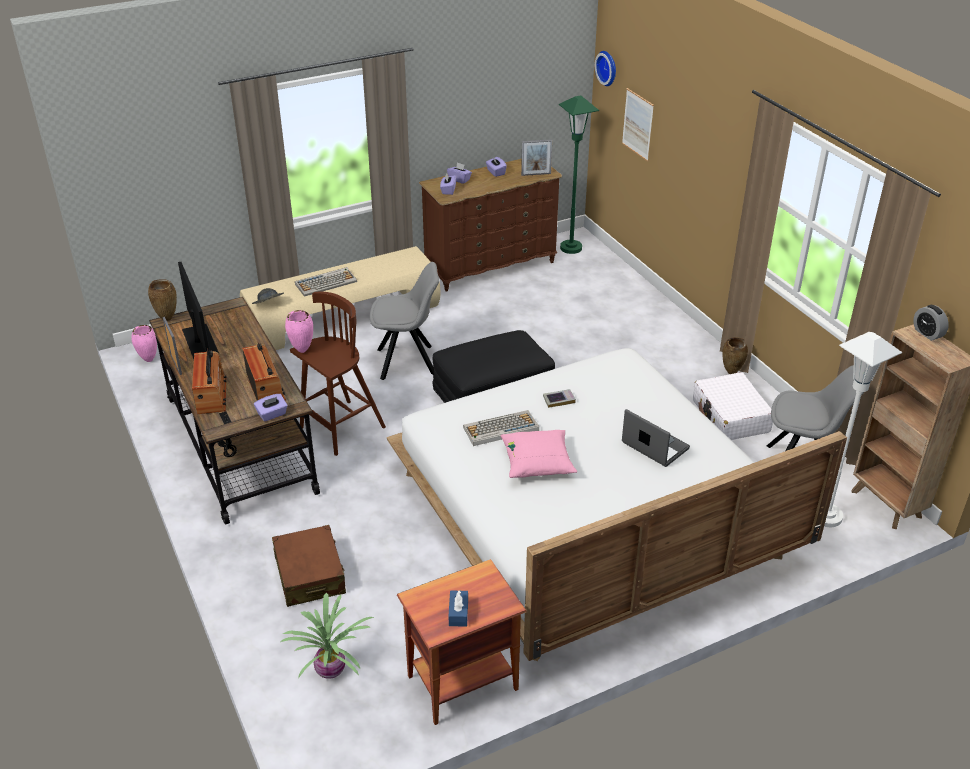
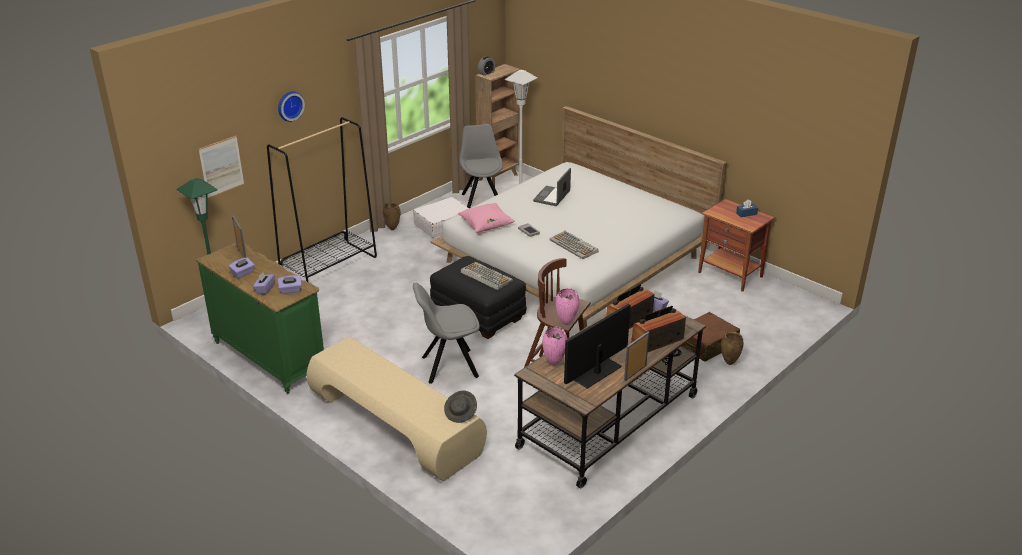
camera: 110 degrees left, 5 degrees down
pink vase [131,325,157,362] -> pink vase moved to [542,327,567,366]
brown vase [148,279,177,321] -> brown vase moved to [721,331,744,365]
potted plant [280,593,374,679] -> none
keyboard [295,267,357,297] -> keyboard moved to [461,262,513,290]
grey chair [370,262,439,380] -> grey chair turned 75 degrees counterclockwise [413,283,480,384]
brown dresser [419,159,562,292] -> green dresser [196,243,324,394]
pink pillow [501,430,577,478] -> pink pillow moved to [458,203,515,233]
wall clock [595,51,616,86] -> wall clock moved to [278,91,305,122]
none -> black clothes rack [267,117,377,282]

